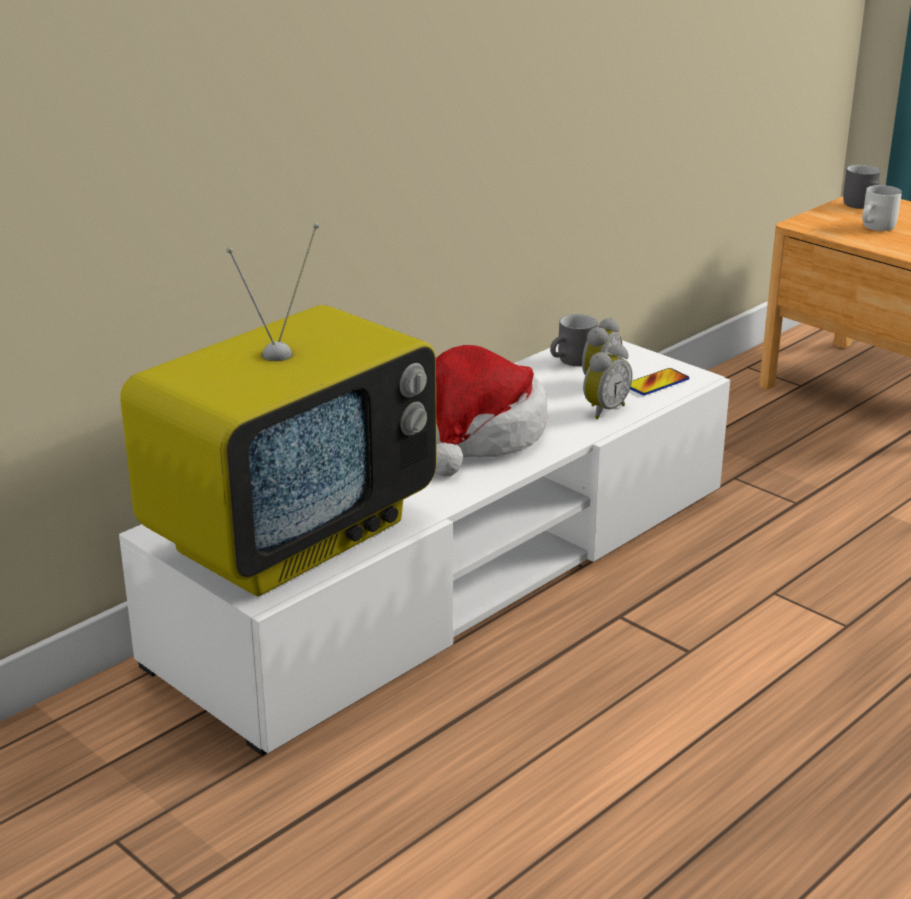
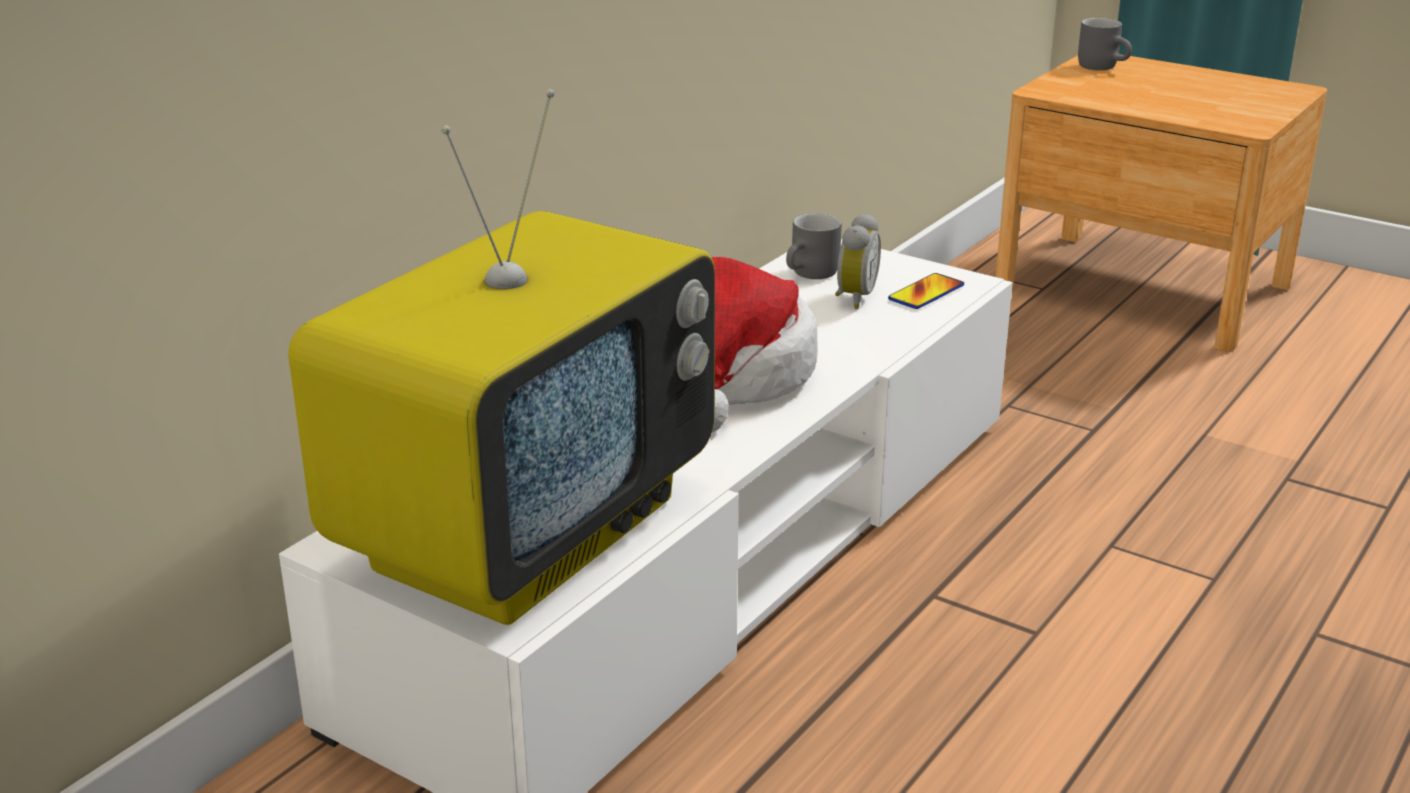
camera: 10 degrees left, 0 degrees up
alarm clock [583,344,633,419] -> none
white mug [862,185,902,231] -> none

